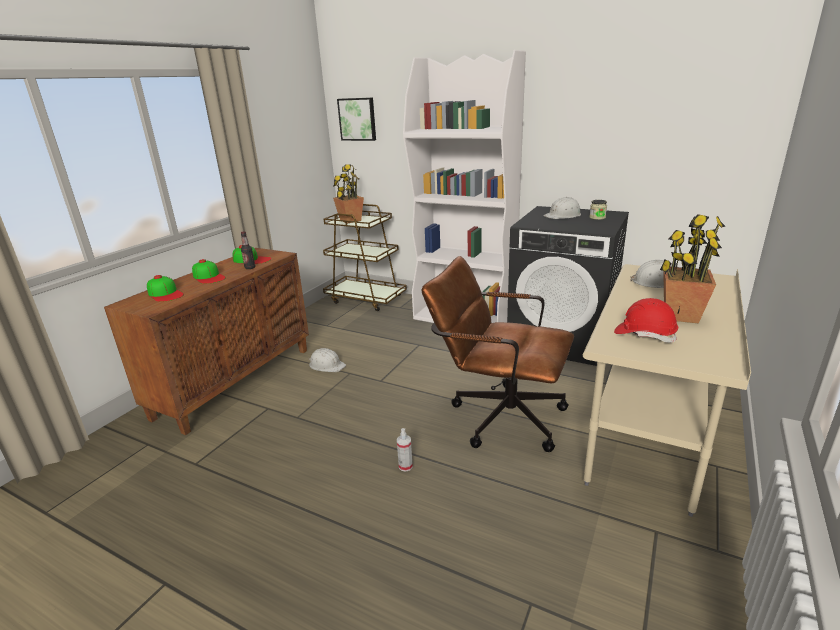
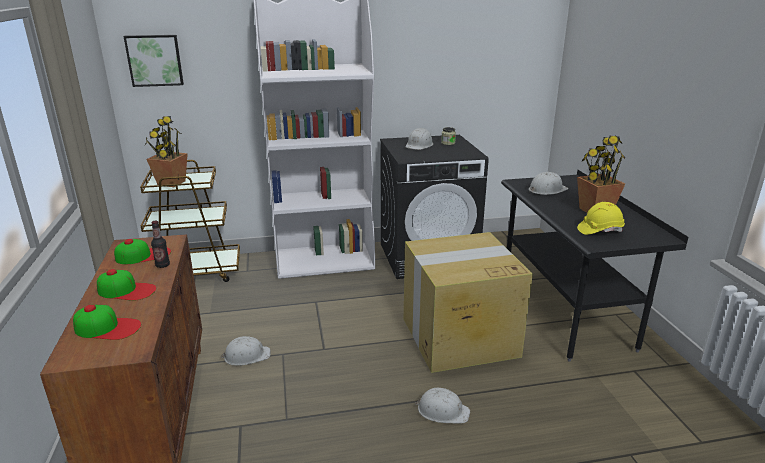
camera: 40 degrees left, 0 degrees up
spray bottle [397,428,413,472] -> white hard hat [415,388,470,423]
brown office chair [421,256,574,452] -> cardboard box [404,232,533,373]
beige desk [583,264,751,517] -> black desk [501,170,689,362]
red hard hat [614,298,678,343] -> yellow hard hat [577,202,625,235]

